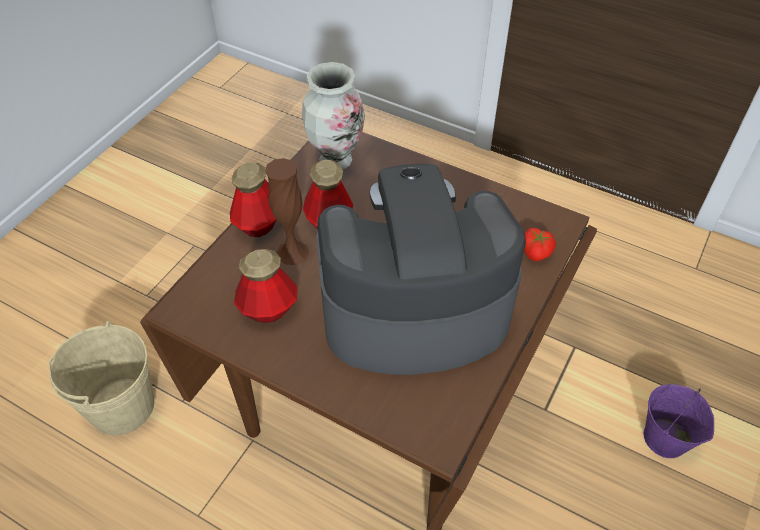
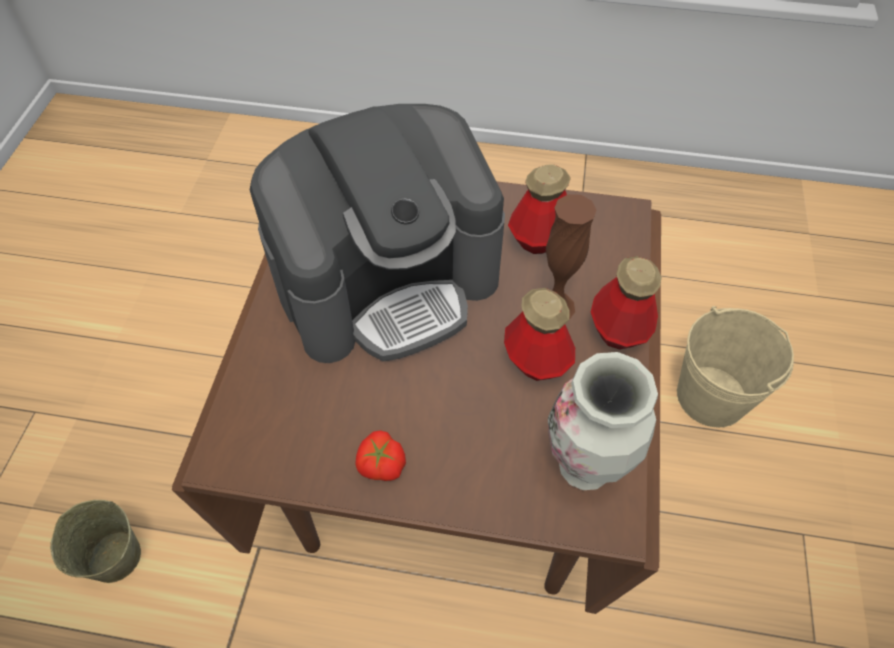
camera: 160 degrees right, 5 degrees up
tomato [524,228,556,261] -> tomato moved to [355,430,406,481]
purple bucket [644,384,714,458] -> beige bucket [50,500,141,583]

